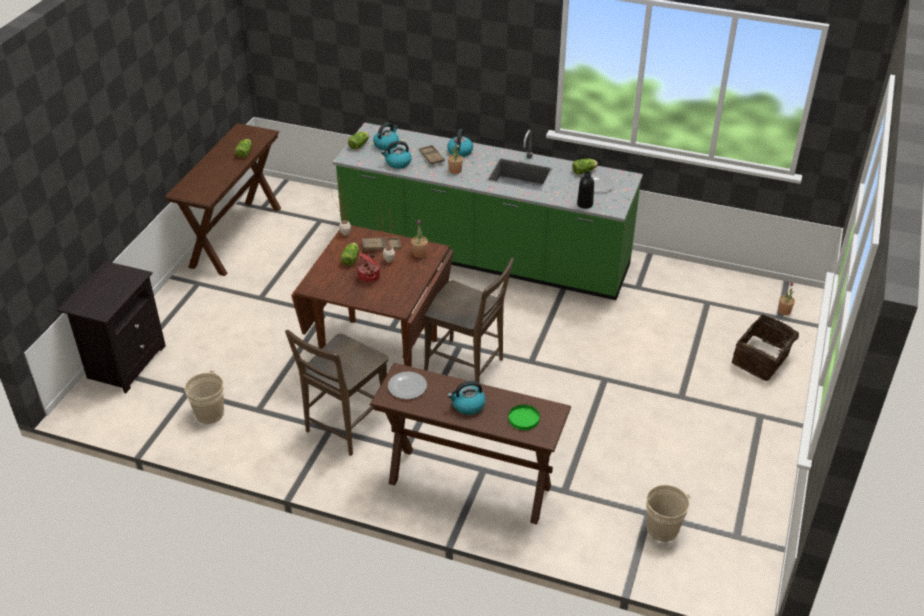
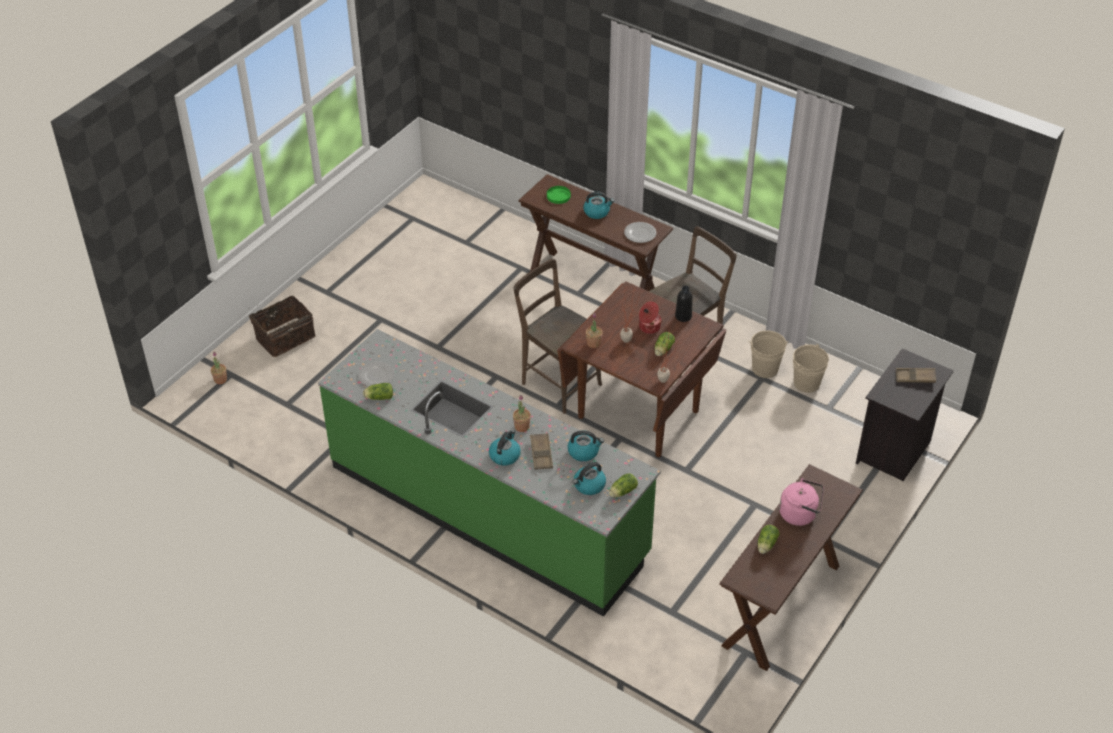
camera: 165 degrees left, 5 degrees up
brown tray [362,238,401,250] -> brown tray moved to [896,368,936,383]
black bottle [577,171,594,209] -> black bottle moved to [675,286,693,322]
beige bucket [646,485,692,542] -> beige bucket moved to [749,331,789,378]
none -> pink kettle [779,478,824,526]

